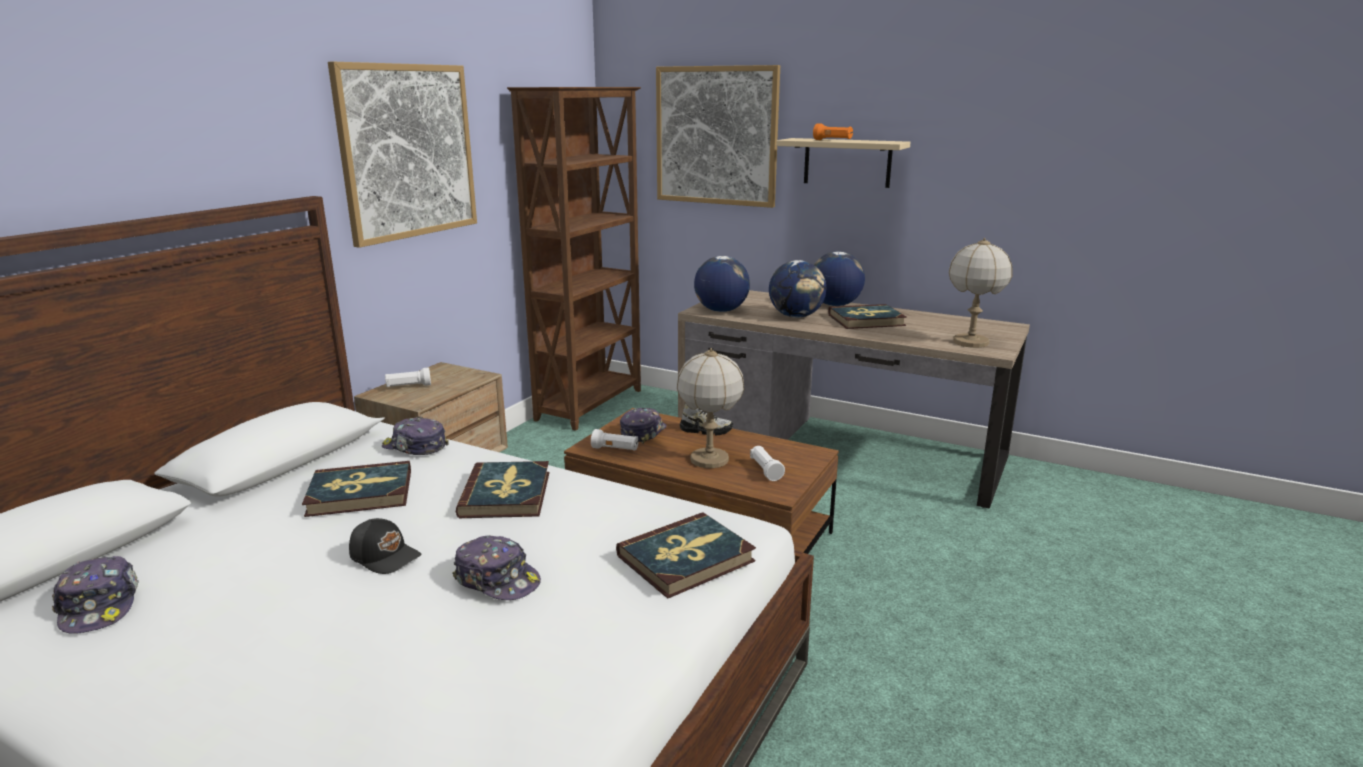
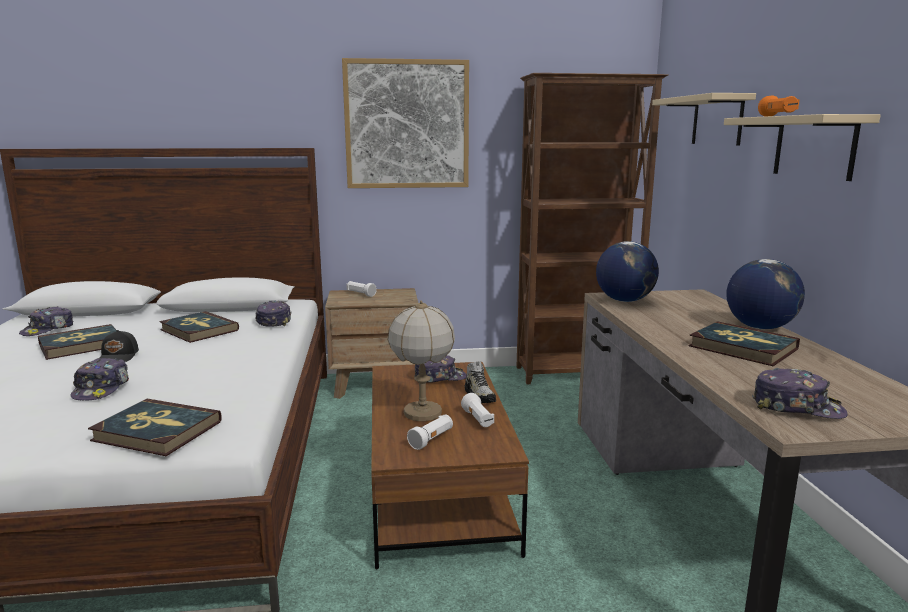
camera: 55 degrees right, 5 degrees down
book [456,461,549,518] -> book moved to [38,324,117,360]
white flashlight [591,429,639,451] -> white flashlight moved to [461,393,494,427]
picture [656,65,780,208] -> beige shelf [652,93,756,145]
globe [769,260,826,318] -> none
table lamp [949,238,1012,348] -> cap [752,368,848,419]

